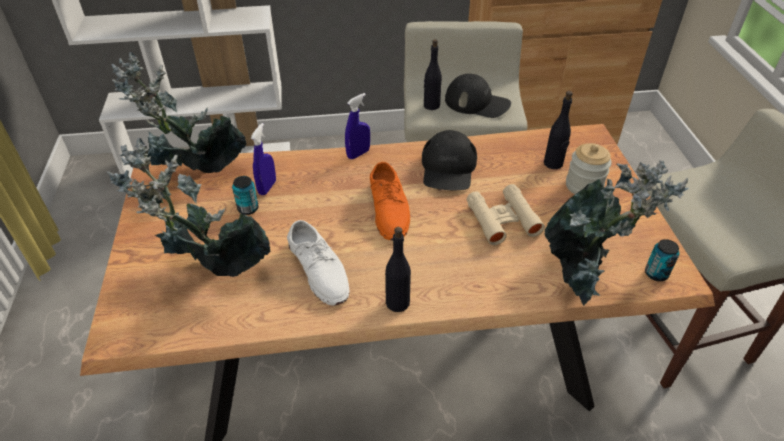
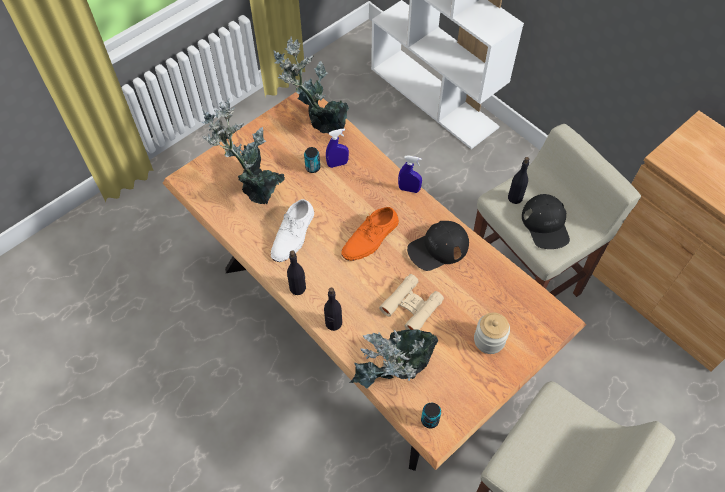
camera: 55 degrees right, 15 degrees up
black bottle [544,91,573,169] -> black bottle moved to [324,288,342,331]

